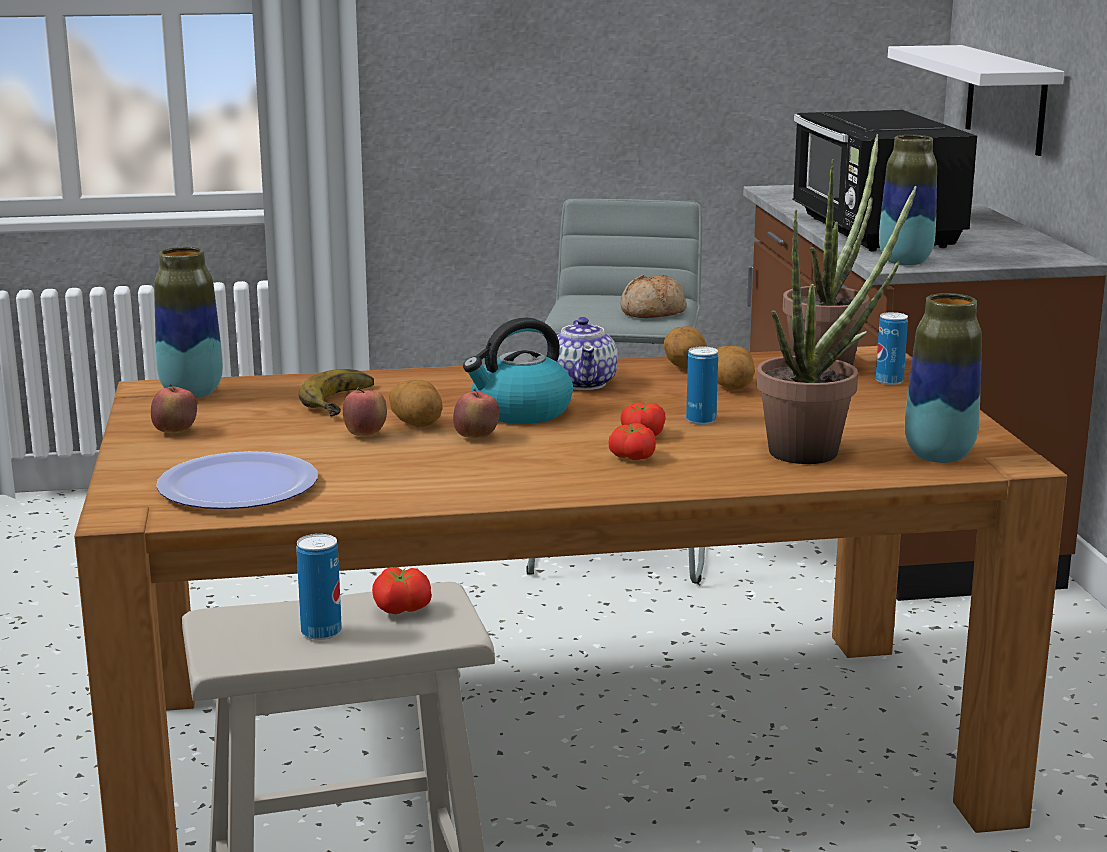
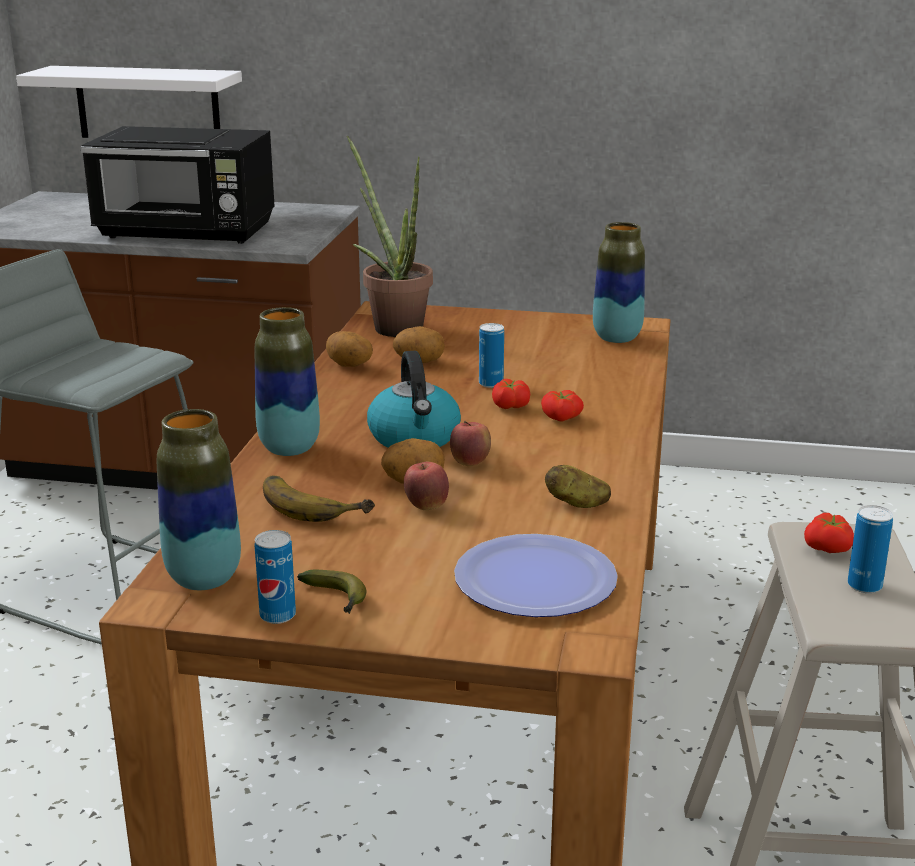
camera: 70 degrees left, 5 degrees up
apple [151,384,197,433] -> banana [297,570,366,614]
teapot [557,317,618,390] -> none
bread [620,275,687,318] -> none
potted plant [756,186,917,464] -> none
can [876,312,908,385] -> can moved to [254,530,296,624]
vase [879,135,937,265] -> vase moved to [255,307,320,456]
none -> potato [545,465,611,508]

